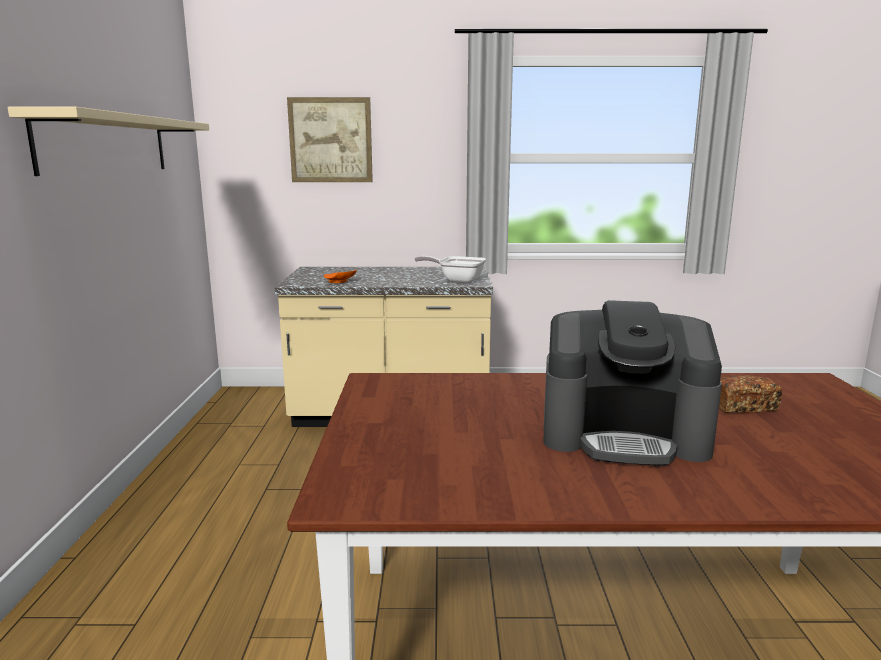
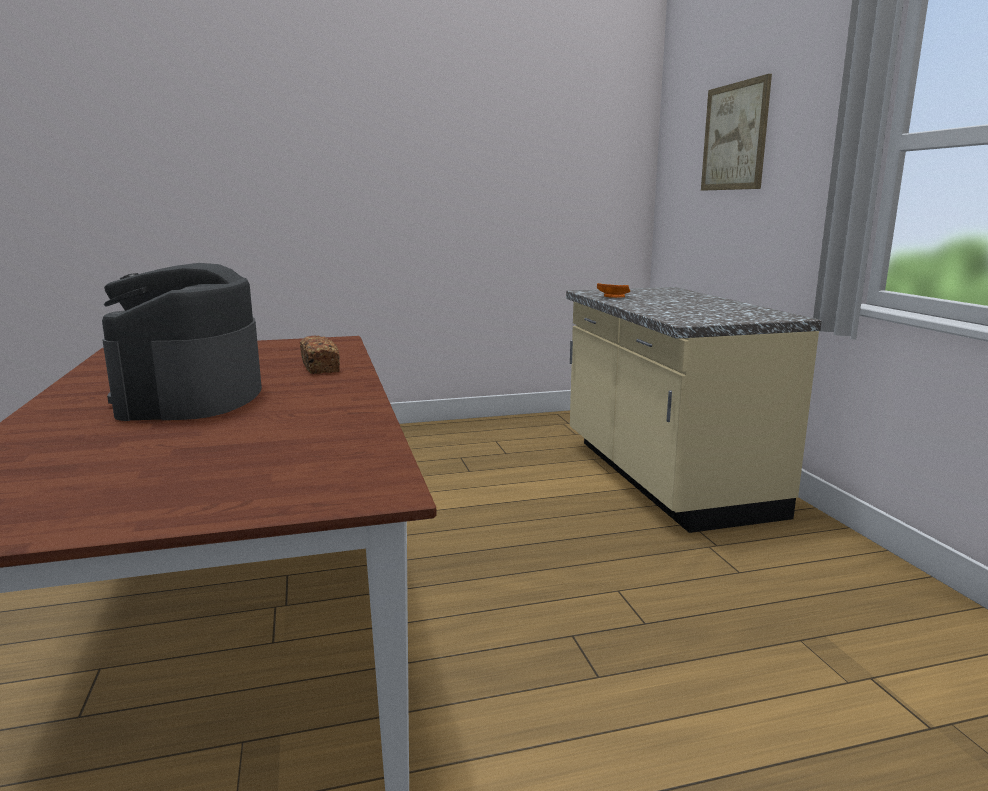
camera: 75 degrees right, 0 degrees up
beige shelf [8,107,209,176] -> none
frying pan [415,256,486,283] -> none
bread [719,375,782,413] -> bread moved to [300,335,340,374]

